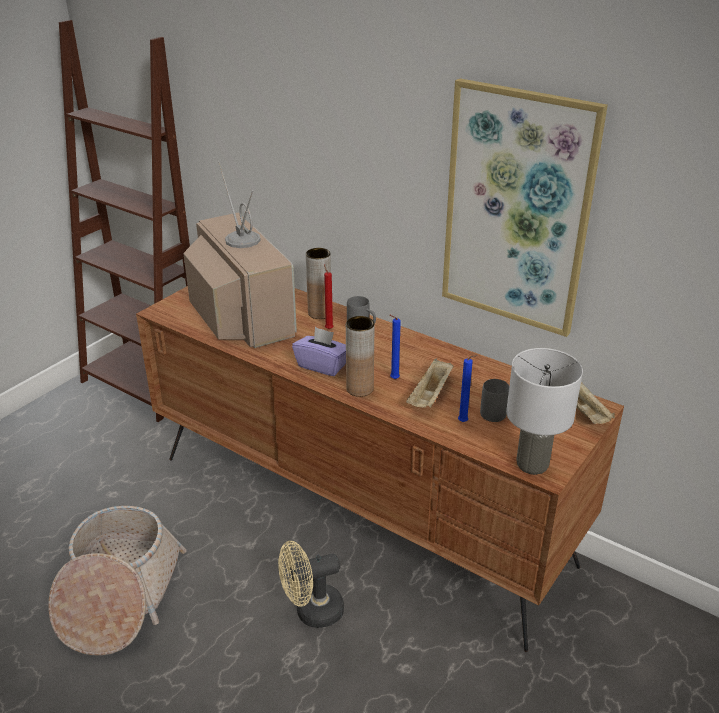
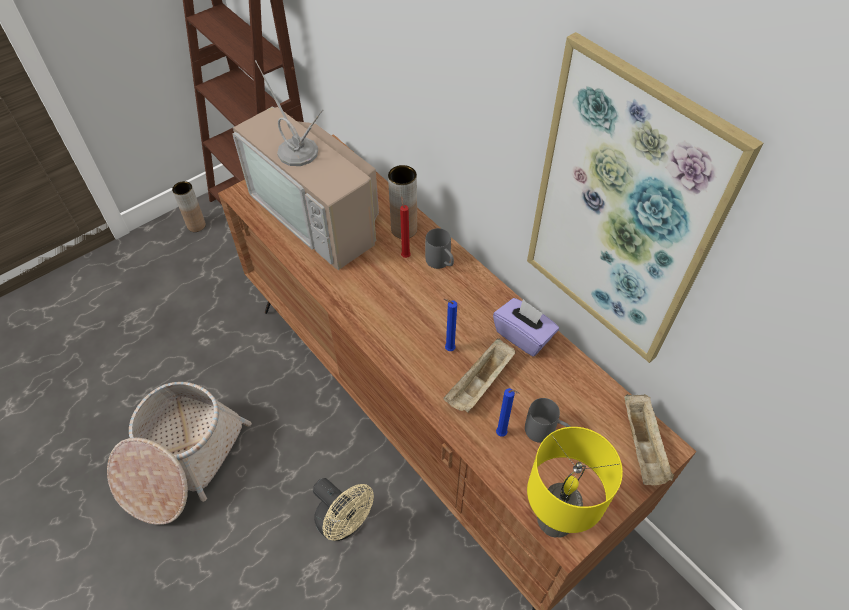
camera: 15 degrees right, 20 degrees up
television [183,161,297,348] -> television turned 150 degrees clockwise [233,60,379,270]
beige fan [278,541,344,628] -> beige fan turned 135 degrees counterclockwise [313,478,374,541]
purple tissue box [292,327,346,376] -> purple tissue box moved to [493,298,559,356]
brown vase [346,316,374,397] -> brown vase moved to [172,181,206,232]
white table lamp [506,348,583,475] -> yellow table lamp [527,427,623,538]

